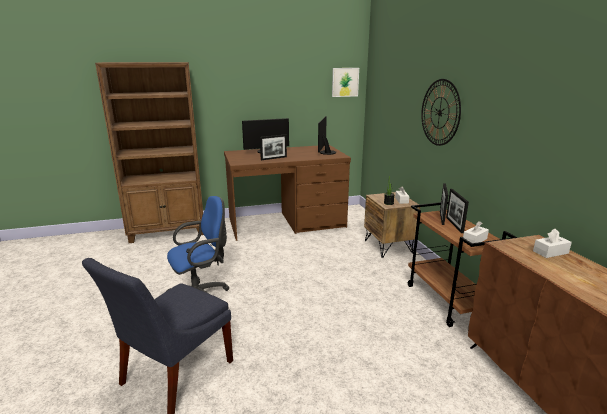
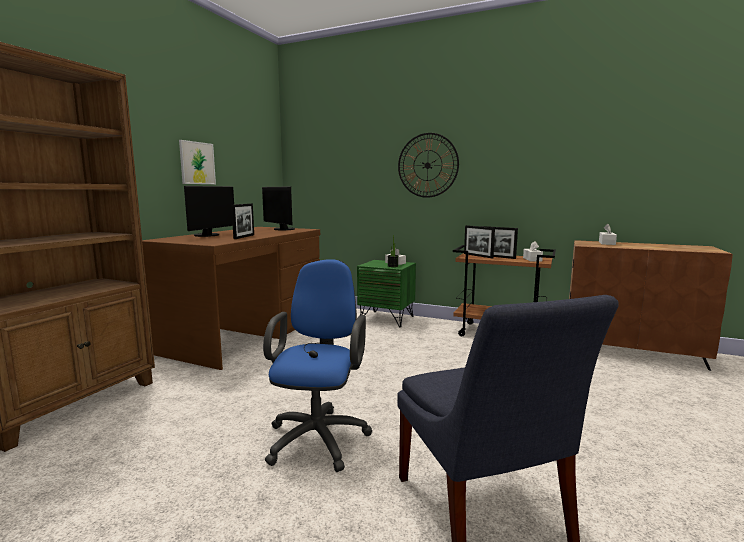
camera: 50 degrees left, 10 degrees down
picture [332,68,359,97] -> picture moved to [179,140,216,184]
brown nightstand [364,192,420,258] -> green nightstand [357,260,416,327]

